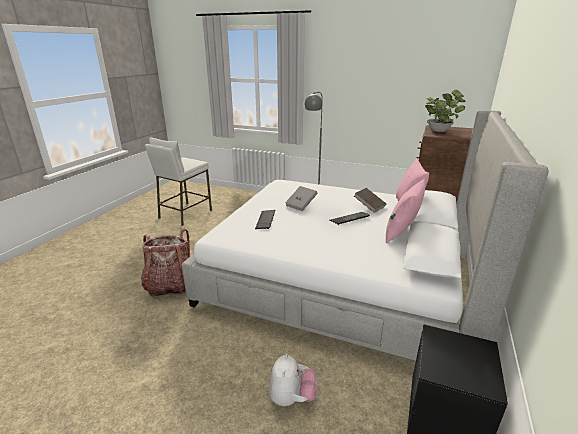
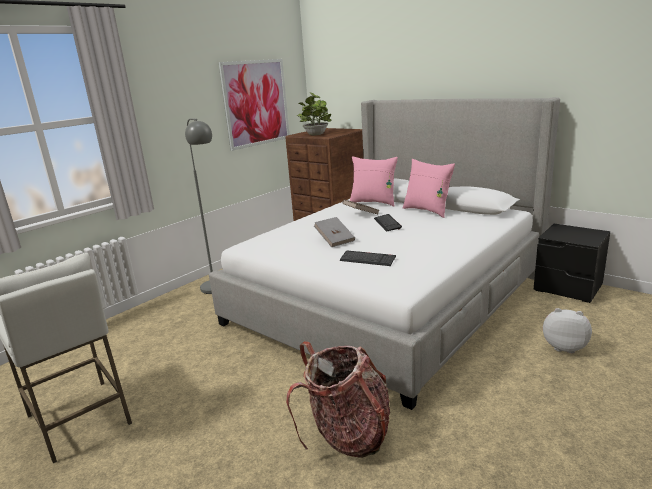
camera: 70 degrees left, 5 degrees down
none -> picture [218,59,289,151]

